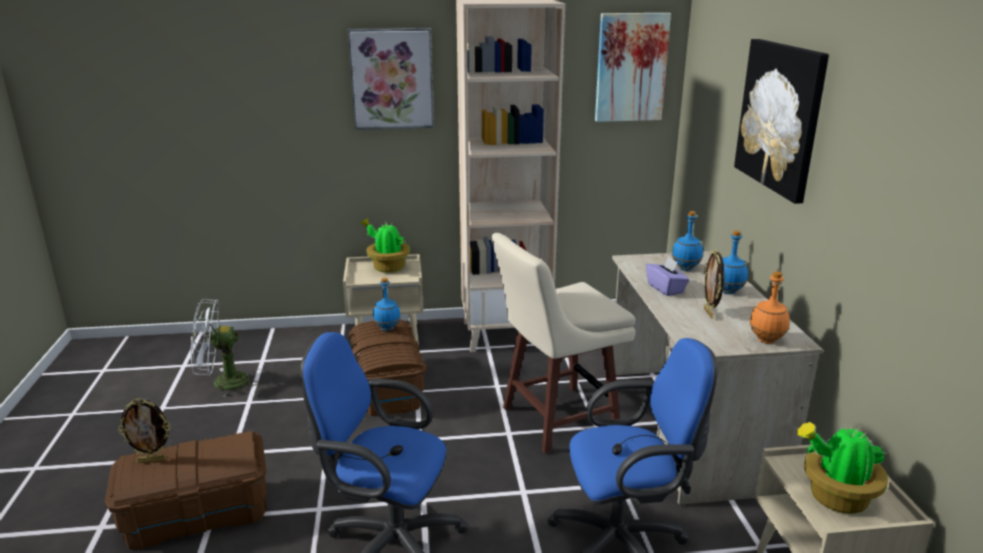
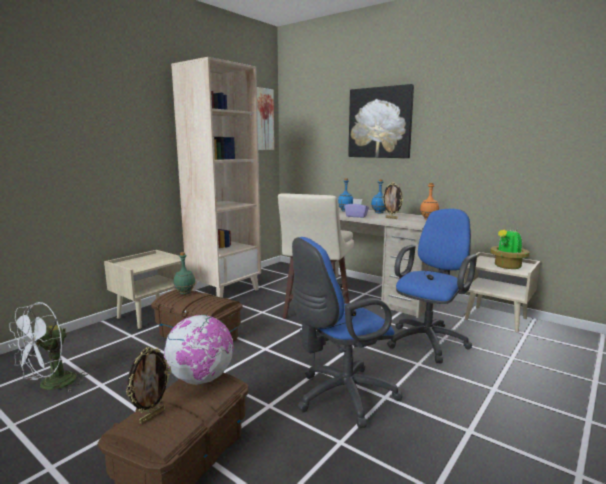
camera: 45 degrees left, 10 degrees down
picture [348,28,434,130] -> none
potted plant [360,218,410,273] -> none
blue bottle [373,278,401,331] -> green bottle [174,252,195,294]
none -> globe [164,315,234,385]

